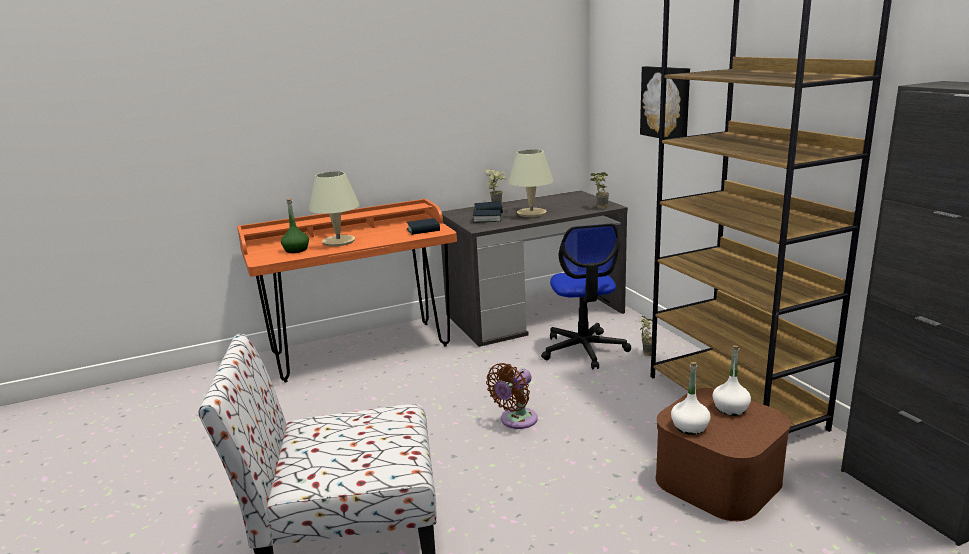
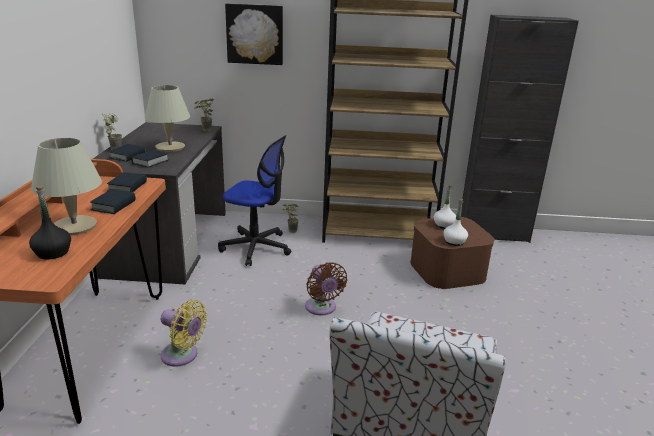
camera: 65 degrees left, 5 degrees up
green bottle [281,198,309,253] -> black bottle [29,186,71,259]
none -> book [90,189,136,214]
none -> yellow fan [161,300,207,367]

